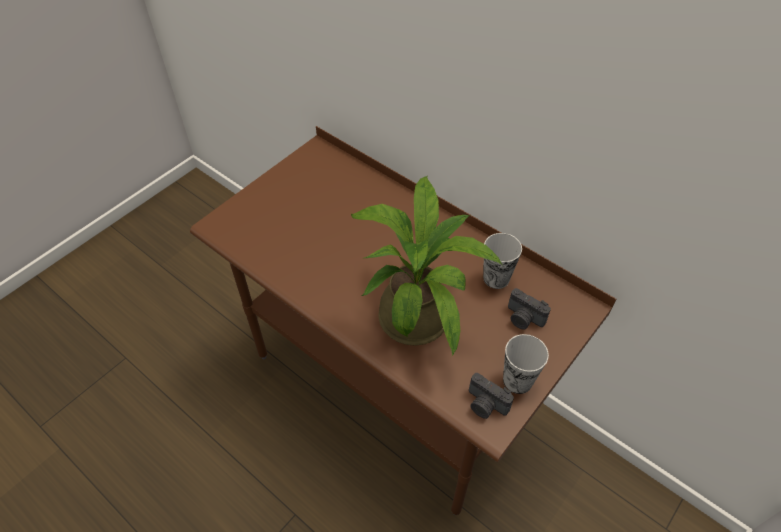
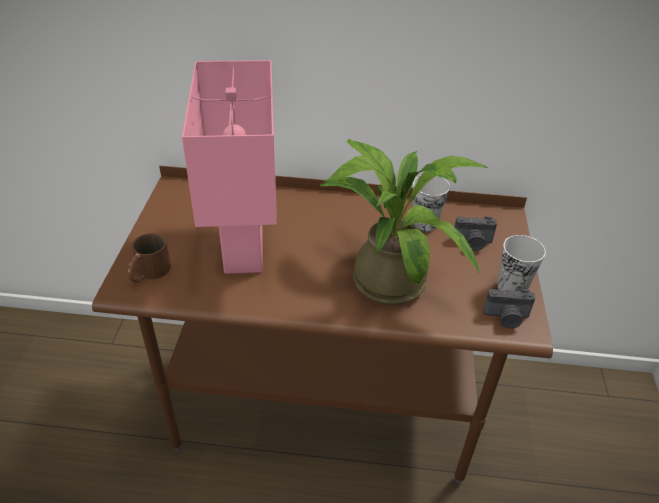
camera: 35 degrees left, 10 degrees down
none -> brown mug [128,233,171,283]
none -> pink table lamp [182,60,277,274]

